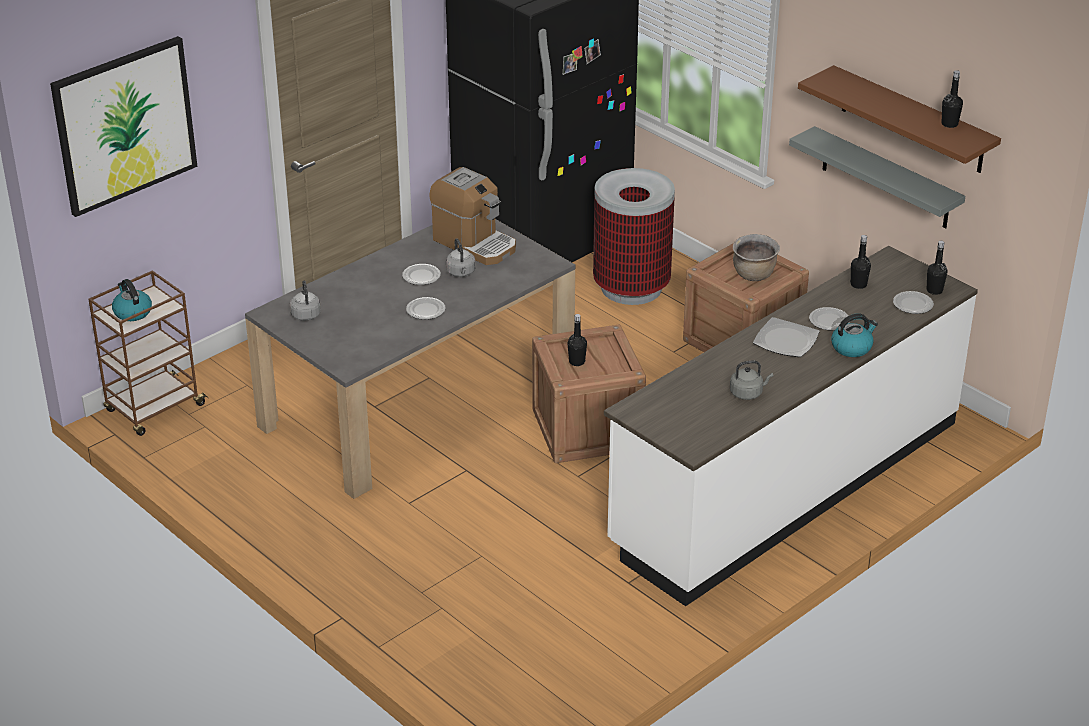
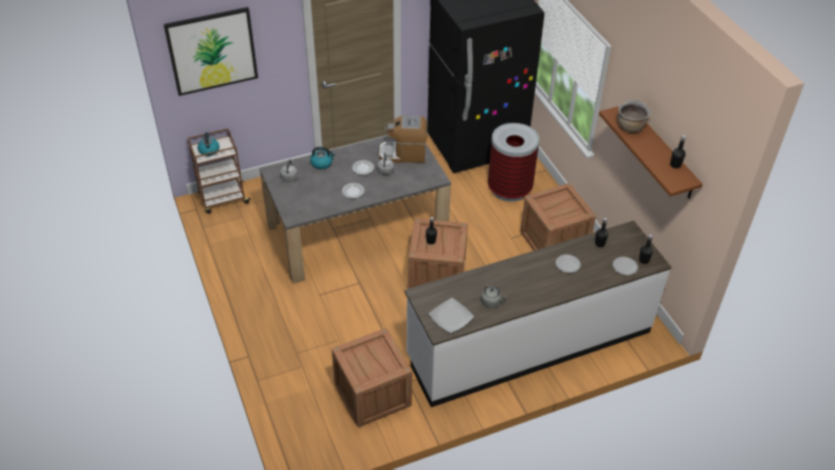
camera: 20 degrees right, 10 degrees up
coffee machine [429,167,516,265] -> coffee machine turned 120 degrees clockwise [379,116,427,163]
brown cooking pot [733,234,780,281] -> brown cooking pot moved to [618,100,651,133]
plate [753,317,820,357] -> plate moved to [429,298,474,333]
grey shelf [789,126,965,229] -> none
kettle [831,313,878,357] -> kettle moved to [310,147,335,169]
none -> crate [332,328,412,427]

